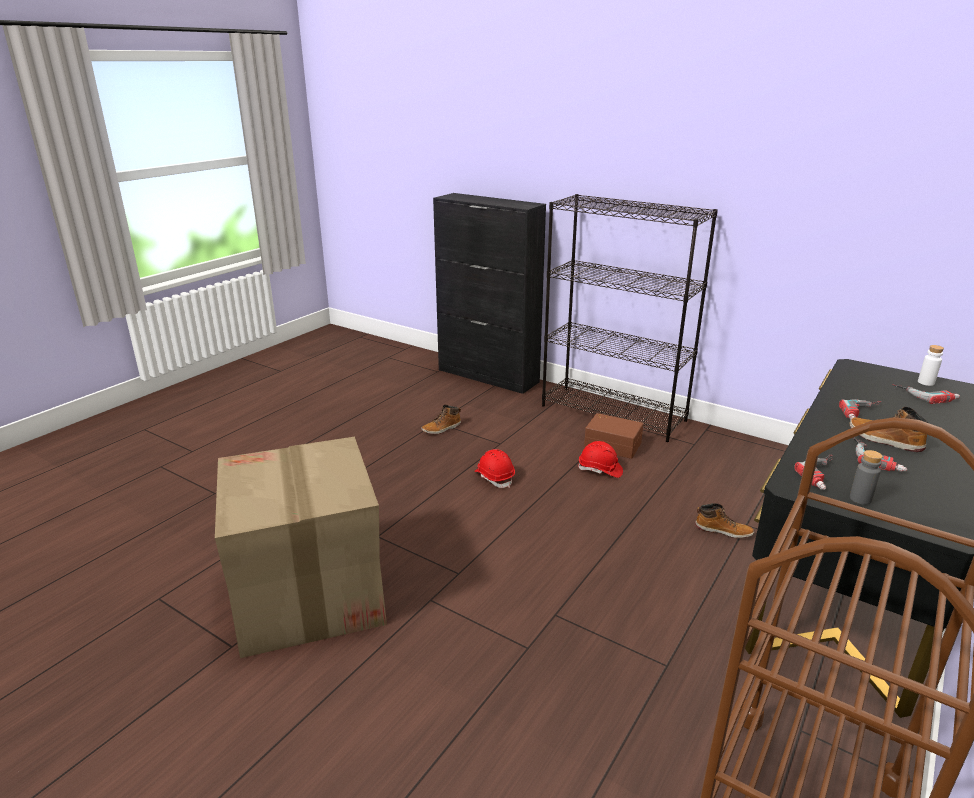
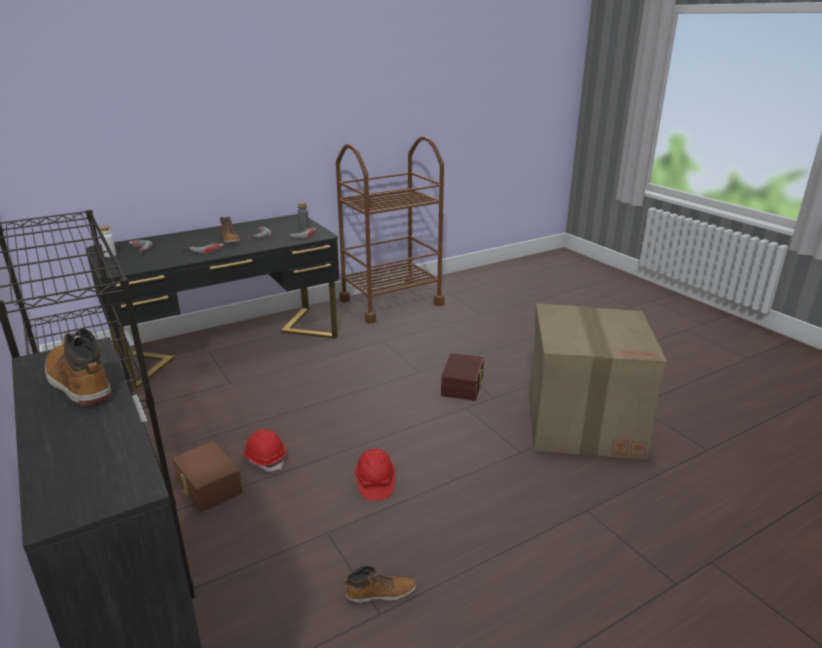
camera: 155 degrees left, 0 degrees up
boot [695,503,754,538] -> boot moved to [45,328,112,406]
none -> brown storage box [441,353,484,401]

